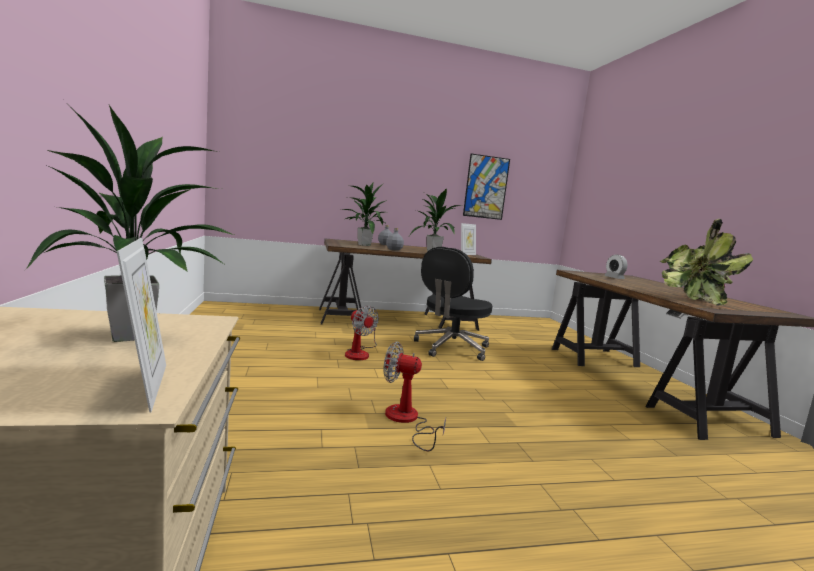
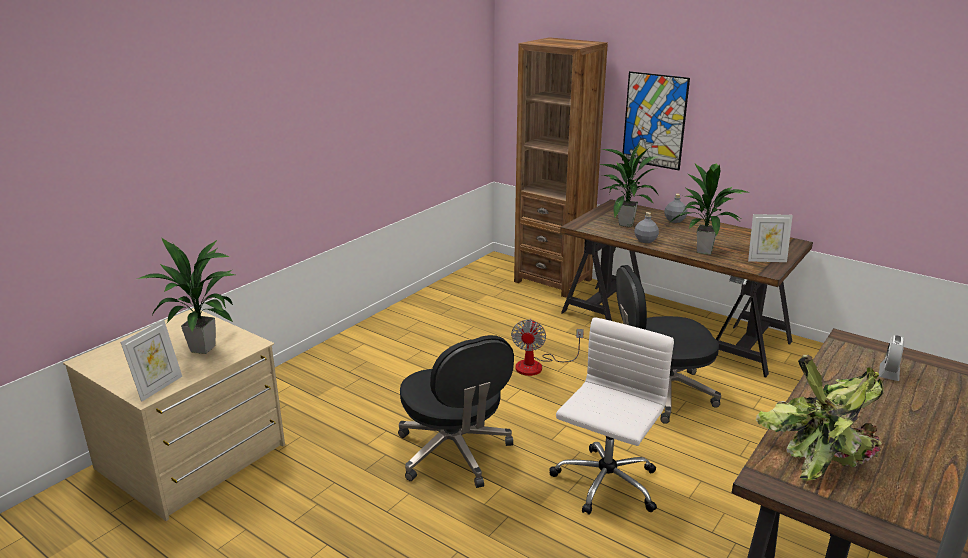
camera: 50 degrees right, 15 degrees up
fan [383,342,446,451] -> black office chair [398,335,514,488]
picture [463,154,510,220] -> picture moved to [622,71,690,170]
none -> brown bookcase [514,37,608,298]
none -> white office chair [549,318,674,515]

